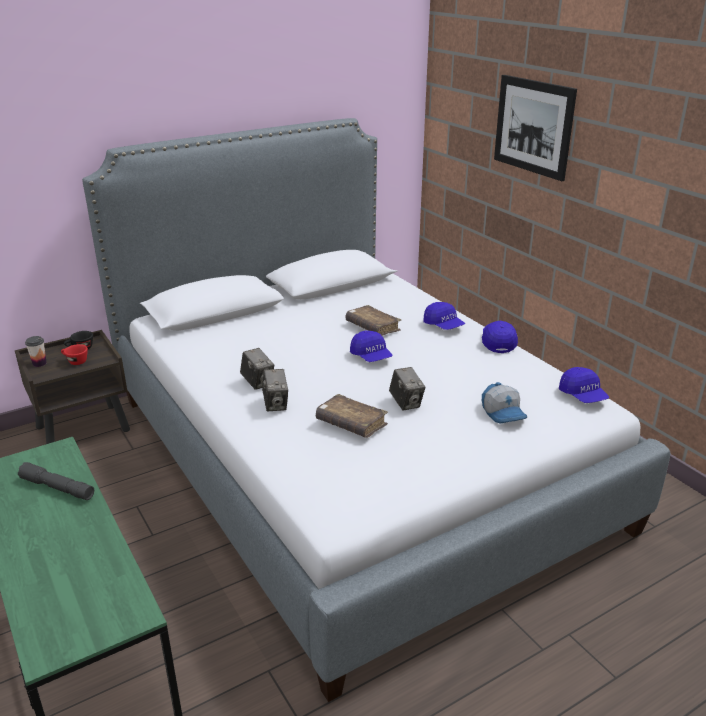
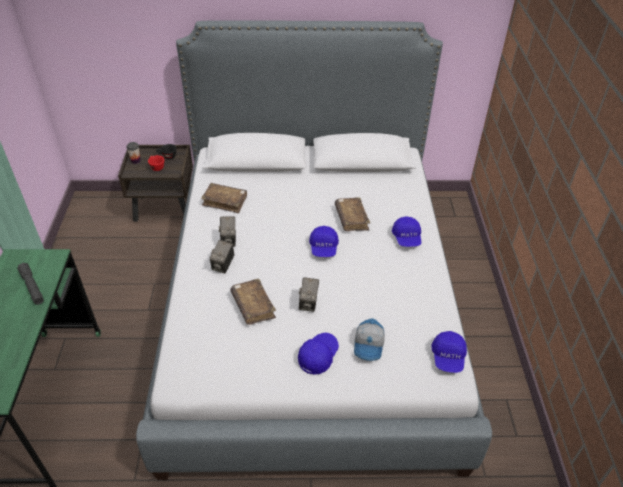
camera: 30 degrees right, 15 degrees up
blue cap [482,321,518,353] -> blue cap moved to [298,333,339,375]
picture [494,75,577,181] -> none
none -> brown book [201,183,247,213]

